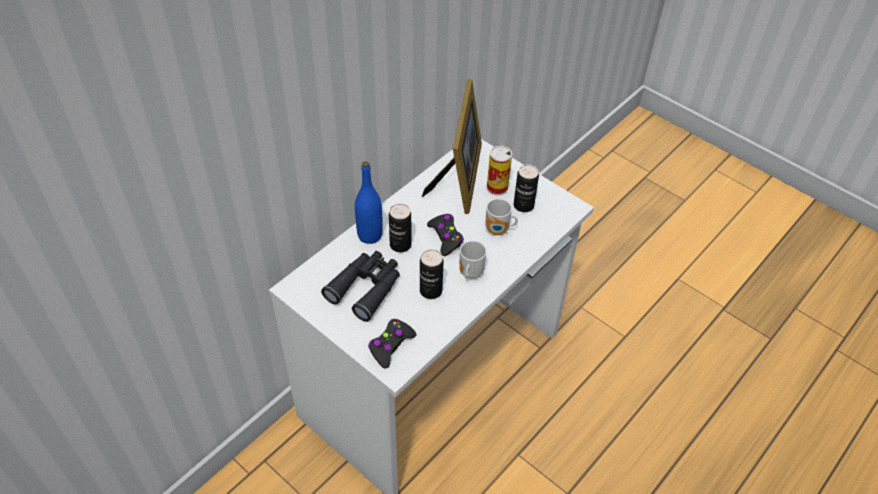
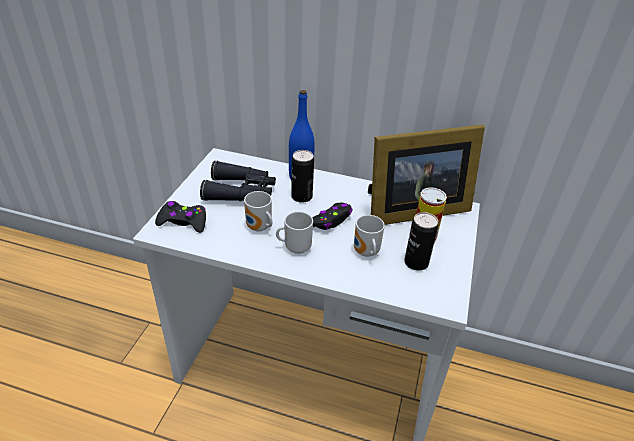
camera: 65 degrees right, 10 degrees down
can [420,249,444,299] -> mug [244,191,273,232]

